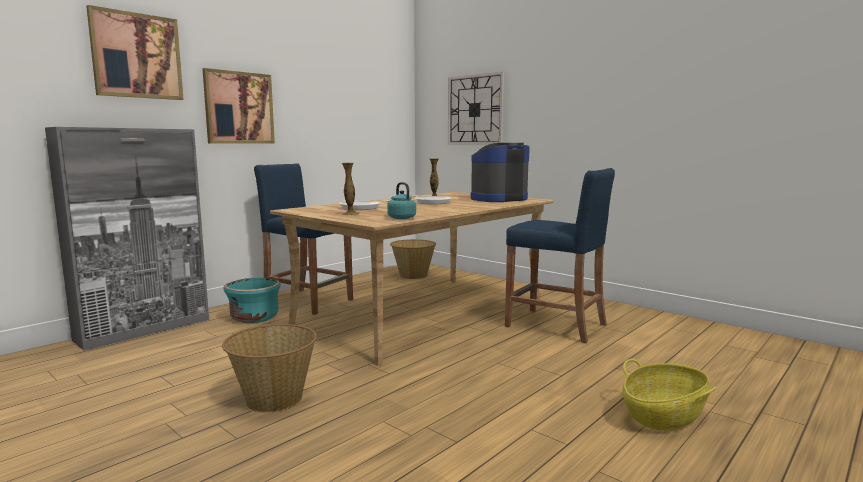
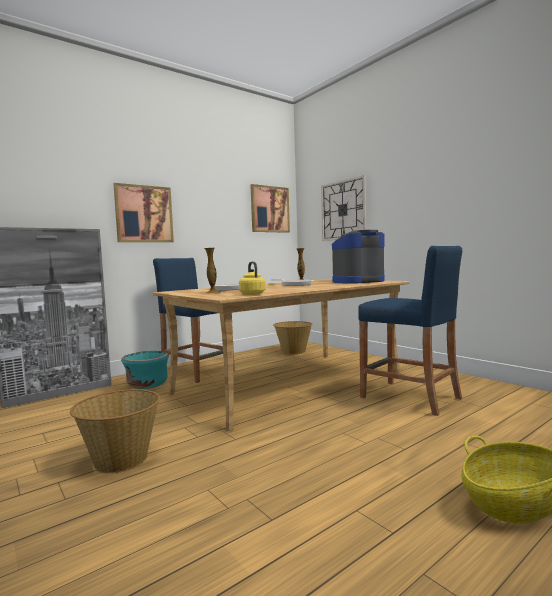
camera: 10 degrees right, 5 degrees down
picture [86,5,184,100] -> picture moved to [250,184,290,233]
turquoise kettle [387,182,416,219] -> yellow kettle [239,261,265,295]

